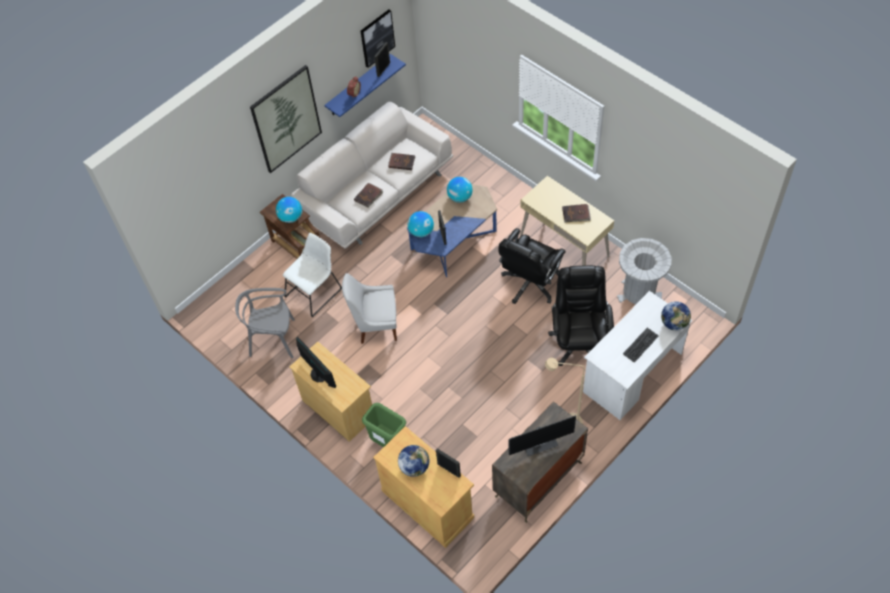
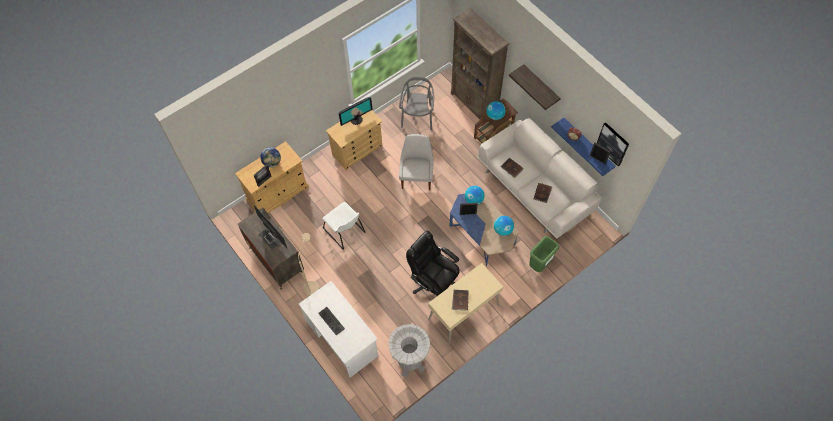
camera: 95 degrees right, 5 degrees up
picture [250,65,322,173] -> shelf [509,64,561,110]
white chair [283,233,342,317] -> white chair moved to [322,202,366,250]
green trash can [362,403,406,447] -> green trash can moved to [529,236,559,272]
monitor [508,415,576,456] -> monitor turned 150 degrees clockwise [254,205,288,249]
black office chair [548,265,614,366] -> none
globe [661,301,691,331] -> none
none -> brown bookcase [451,8,509,125]

